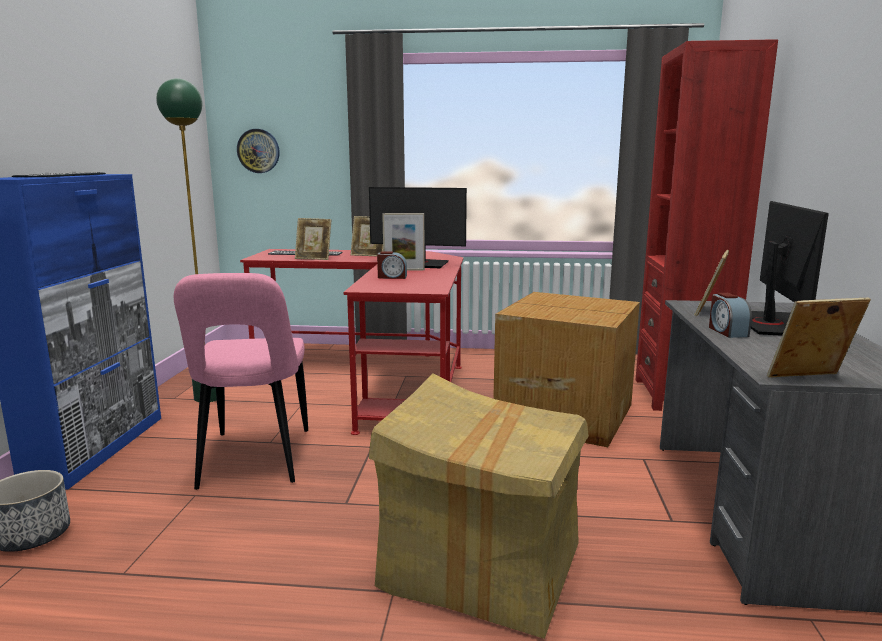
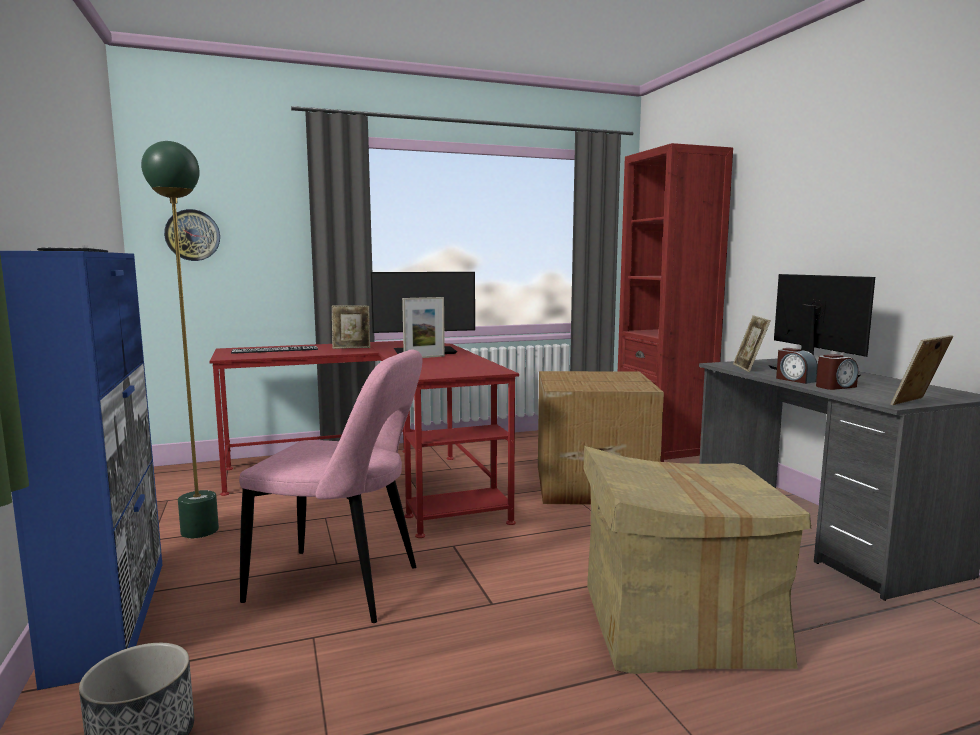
camera: 25 degrees left, 5 degrees down
pink chair [174,273,308,490] -> pink chair turned 45 degrees counterclockwise [239,349,423,623]
picture frame [295,218,331,260] -> none
alarm clock [377,251,407,279] -> alarm clock moved to [816,354,858,390]

